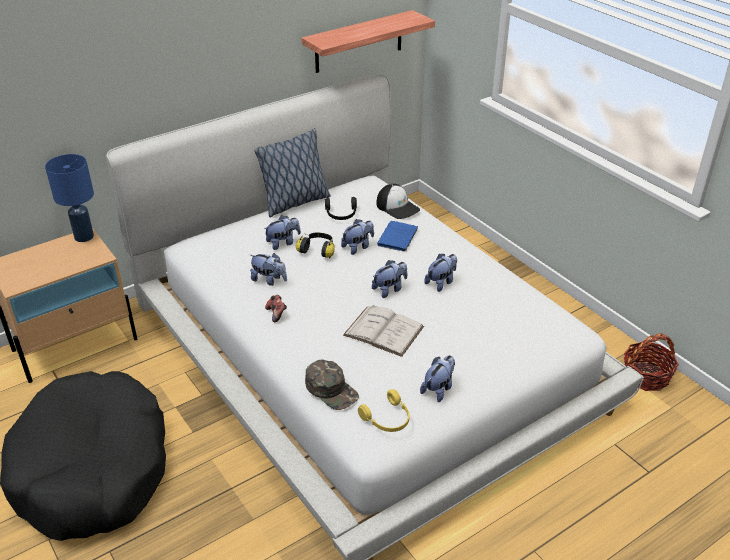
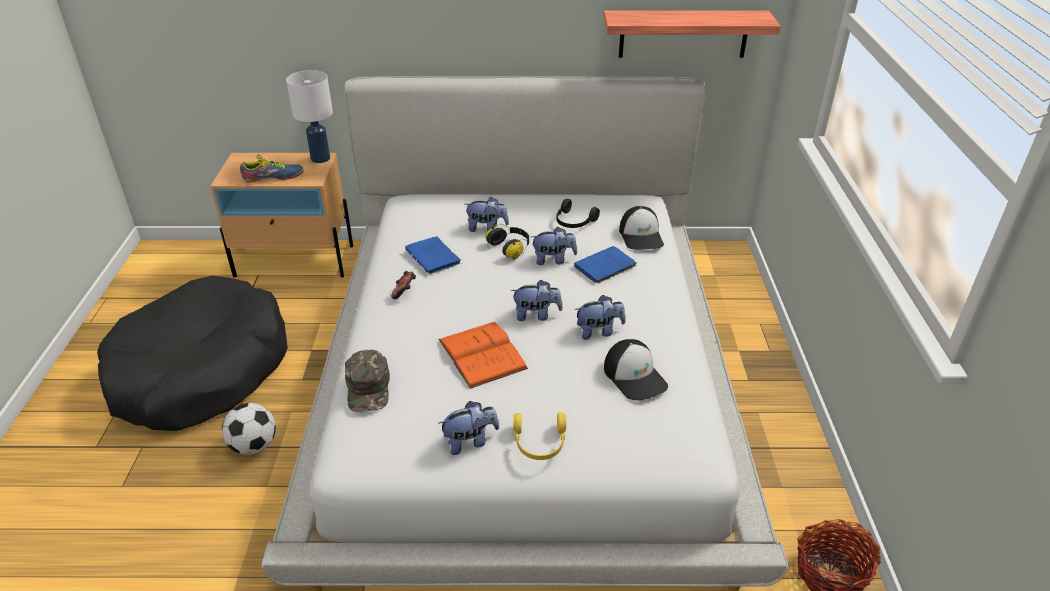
camera: 35 degrees right, 0 degrees up
blue table lamp [45,154,94,242] -> white table lamp [286,70,333,163]
plush toy [250,253,287,286] -> blue book [405,236,461,274]
pillow [254,128,331,217] -> none
white book [343,305,424,357] -> orange book [439,322,528,389]
yellow headphones [358,389,409,432] -> yellow headphones moved to [513,413,566,460]
none -> football [222,403,276,455]
none -> shoe [240,155,304,182]
none -> cap [604,339,668,400]

